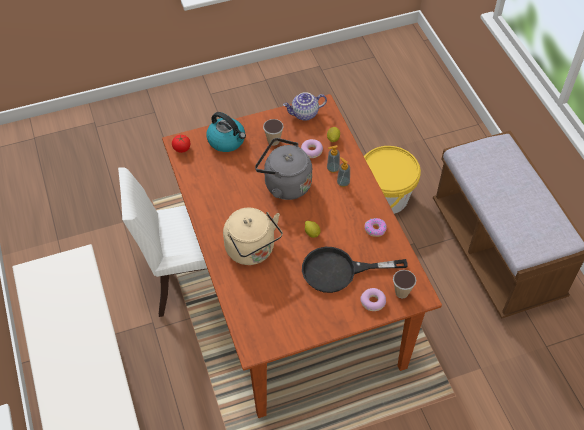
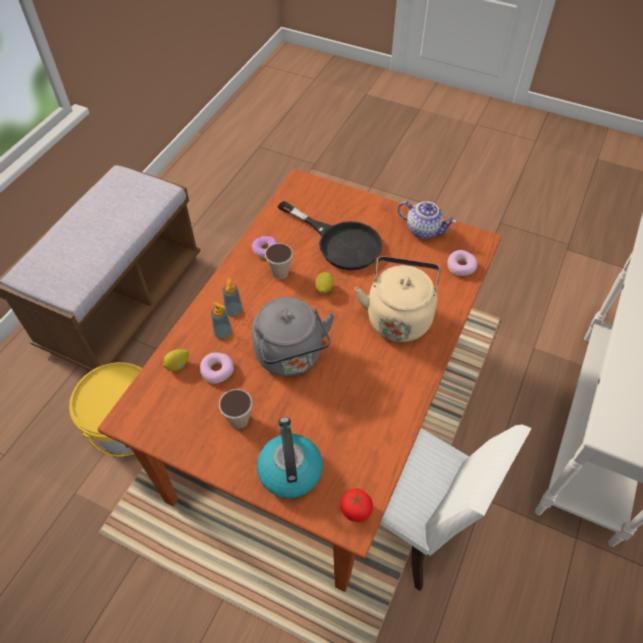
camera: 135 degrees left, 0 degrees up
teapot [283,92,327,121] -> teapot moved to [397,201,456,239]
donut [360,288,386,311] -> donut moved to [447,250,477,276]
cup [393,270,416,298] -> cup moved to [265,243,293,279]

